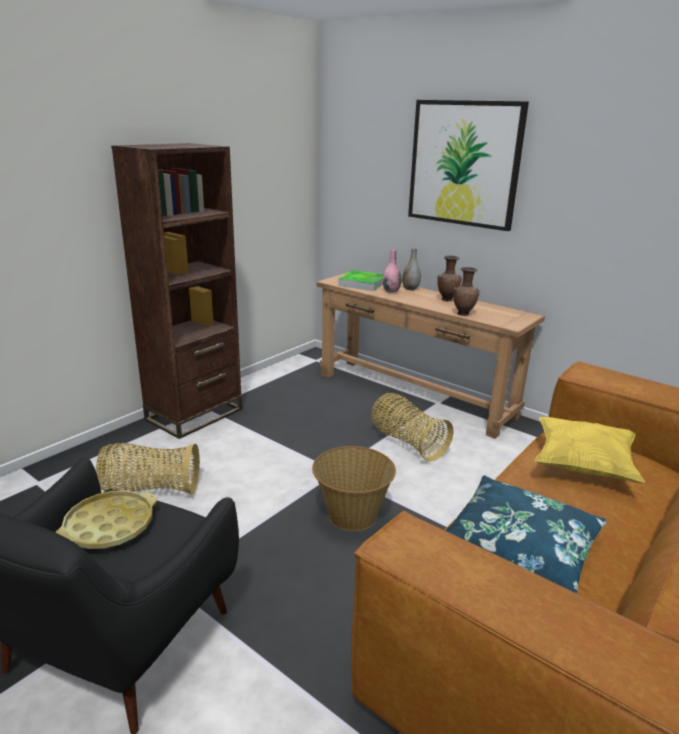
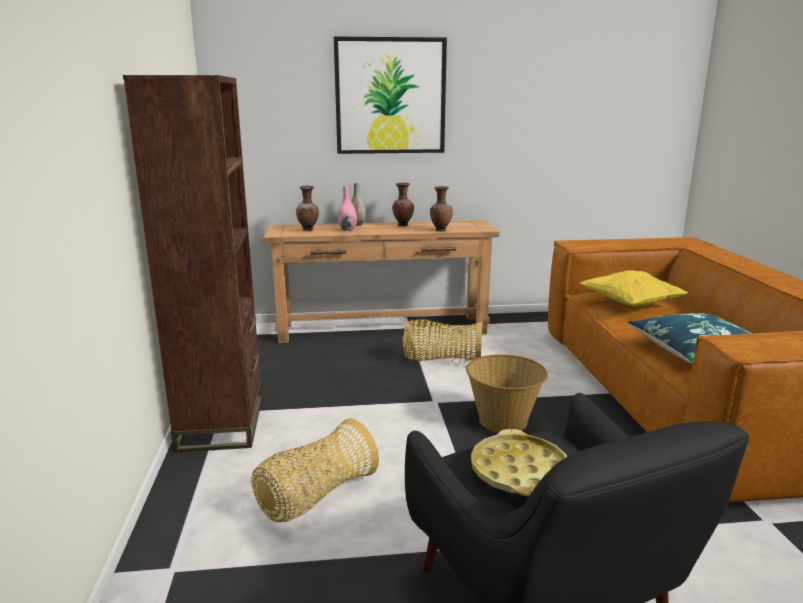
camera: 45 degrees left, 5 degrees down
tray [338,270,383,291] -> brown vase [296,186,319,231]

